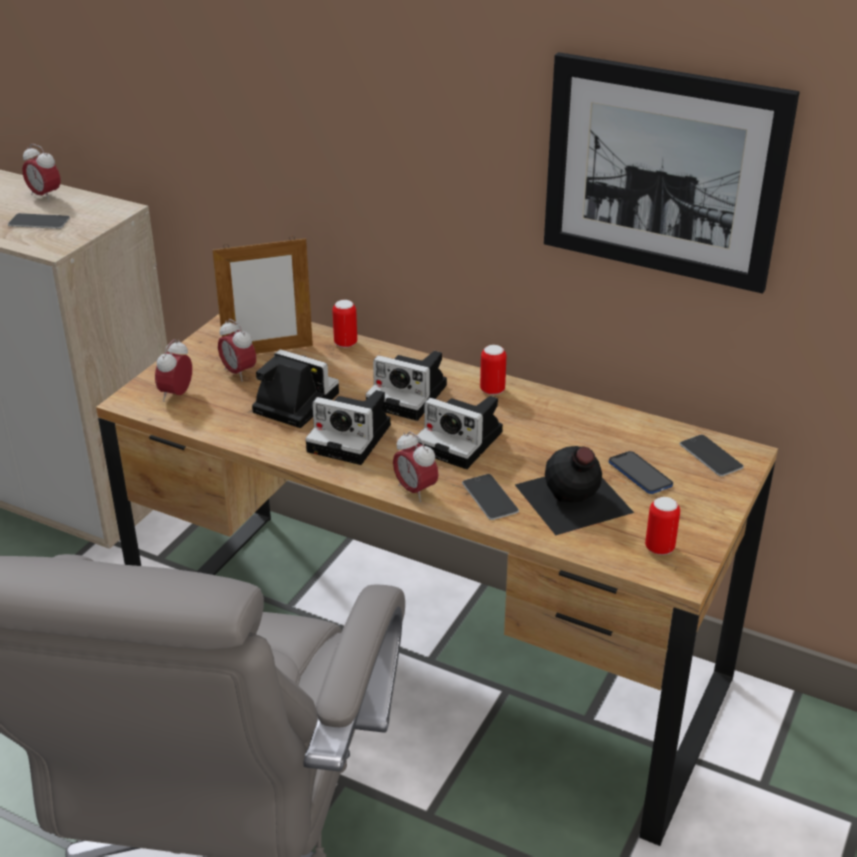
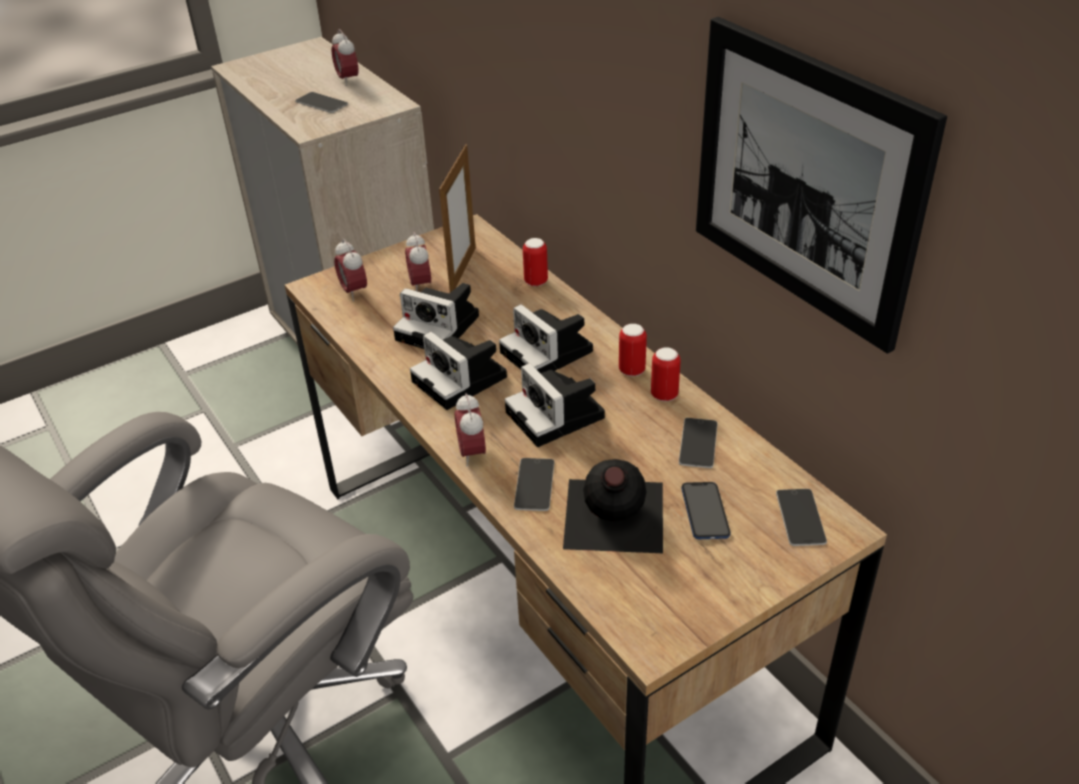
camera: 30 degrees right, 5 degrees up
alarm clock [155,339,192,402] -> alarm clock turned 75 degrees counterclockwise [334,239,367,301]
picture frame [212,236,313,354] -> picture frame turned 90 degrees counterclockwise [439,144,476,292]
camera [252,349,339,428] -> camera turned 150 degrees clockwise [393,283,479,349]
can [645,497,680,555] -> can moved to [651,347,681,402]
none -> phone [679,418,718,468]

